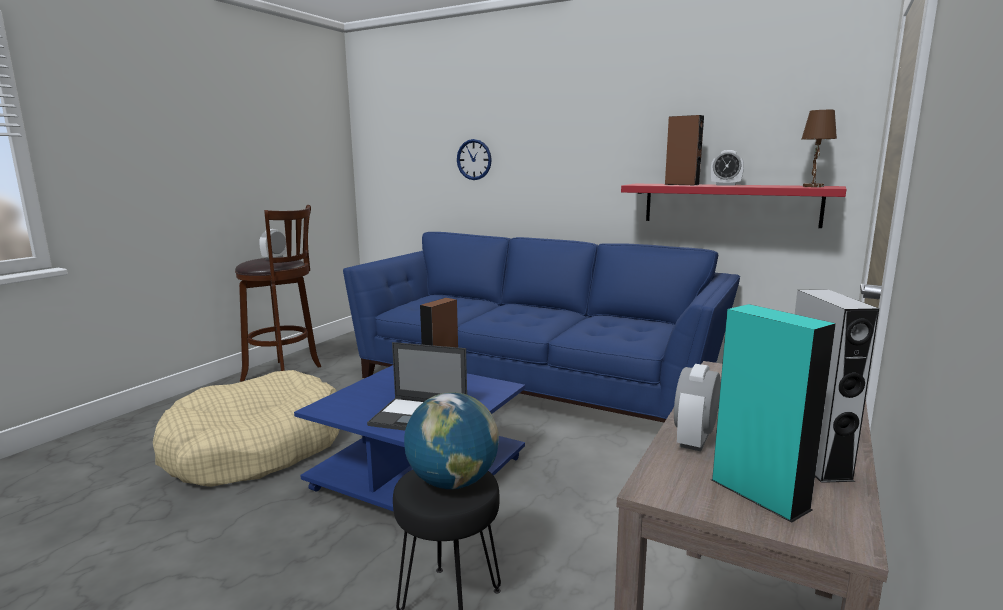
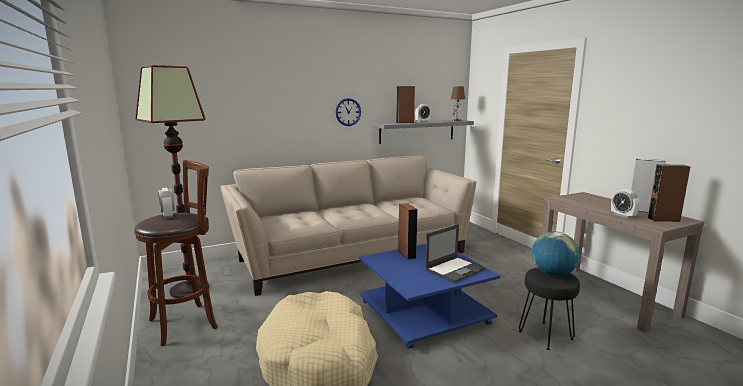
camera: 55 degrees left, 0 degrees up
blue sofa [343,232,740,422] -> beige sofa [221,155,477,296]
wall clock [457,139,492,180] -> wall clock moved to [335,98,361,126]
red shelf [621,184,847,228] -> grey shelf [372,120,474,144]
turquoise speaker [711,304,836,523] -> brown speaker [647,165,690,222]
none -> floor lamp [135,65,209,298]

